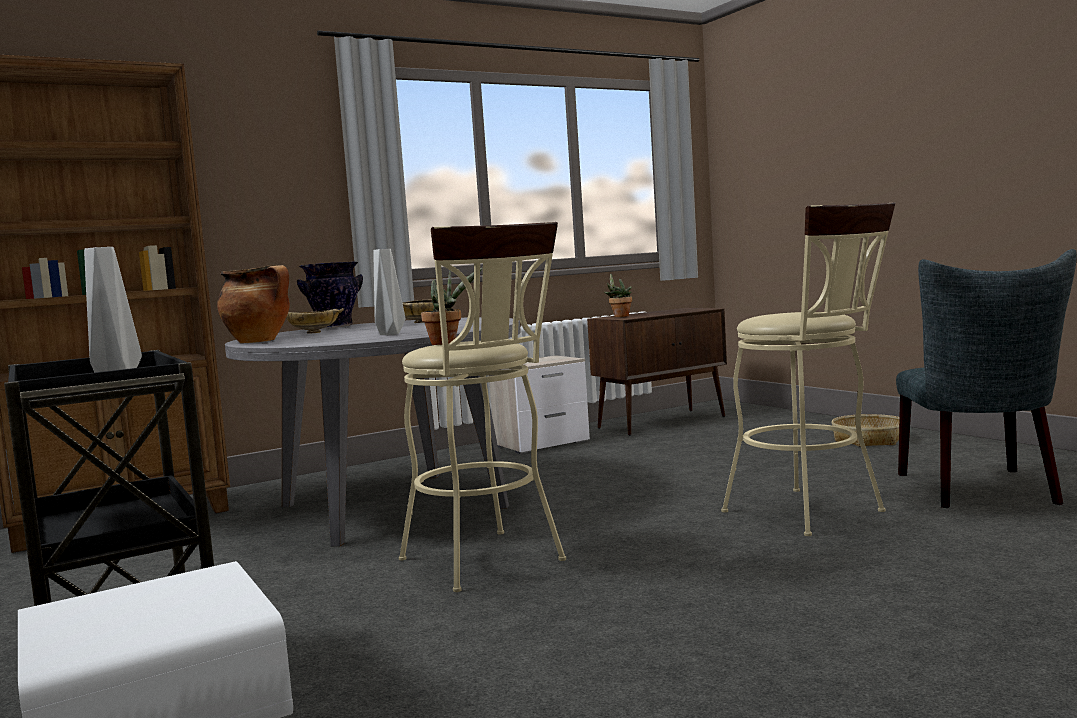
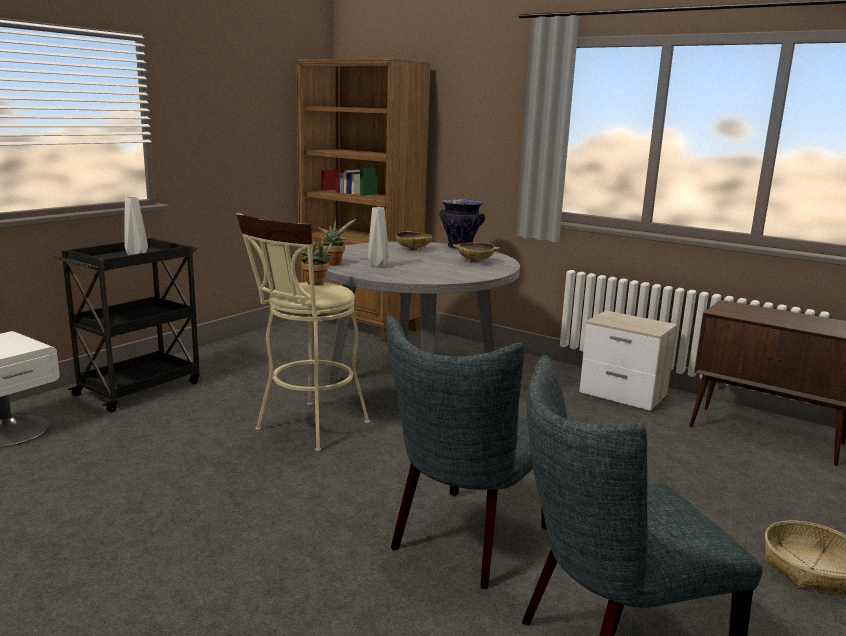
camera: 65 degrees right, 10 degrees up
cooking pot [217,265,290,343] -> none
potted plant [604,274,632,317] -> potted plant moved to [318,219,356,266]
beige stool [721,202,895,536] -> grey chair [386,315,547,589]

